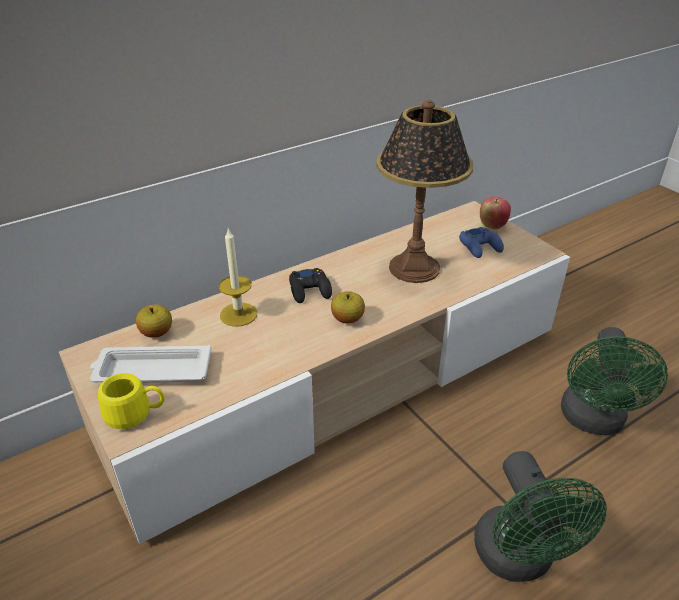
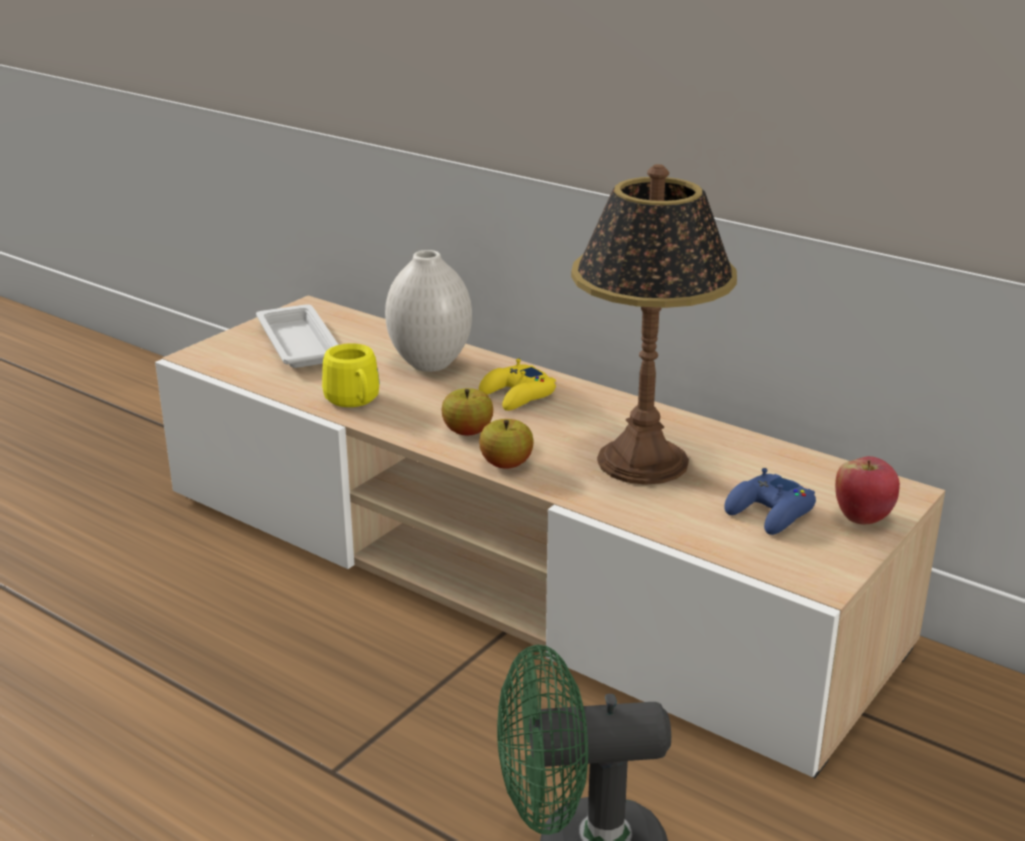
camera: 70 degrees right, 10 degrees down
yellow mug [98,373,164,429] -> yellow mug moved to [322,343,380,407]
apple [136,305,172,338] -> apple moved to [479,419,534,469]
candle [219,228,257,327] -> white vase [385,250,472,372]
black game controller [289,268,332,303] -> yellow game controller [479,359,556,411]
green fan [474,451,607,582] -> none

